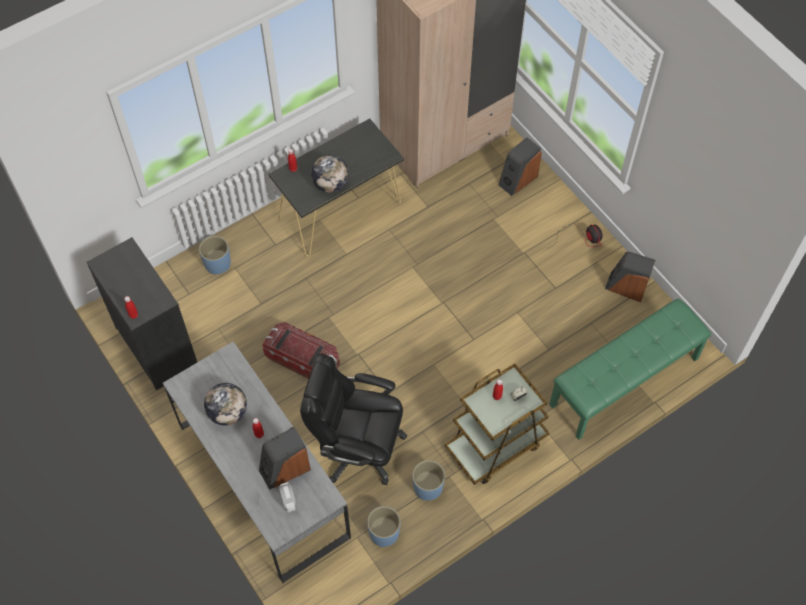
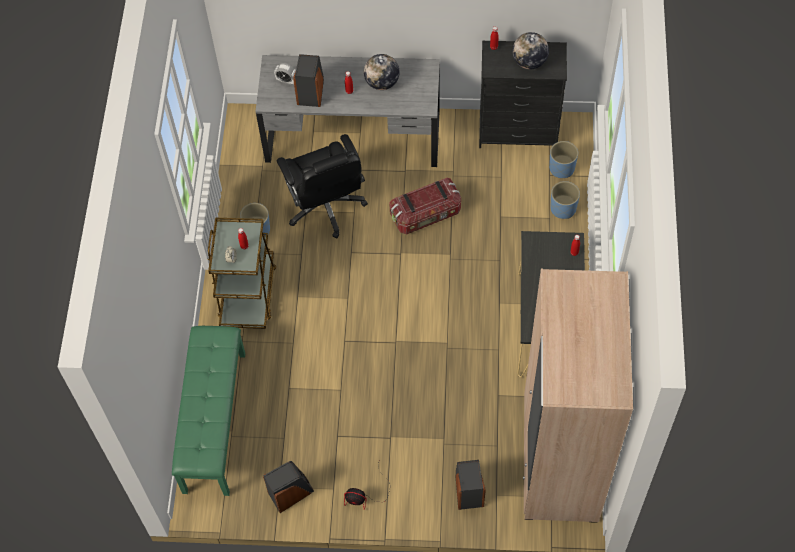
camera: 130 degrees right, 0 degrees up
black office chair [300,354,407,485] -> black office chair turned 105 degrees clockwise [277,134,368,239]
globe [311,155,349,193] -> globe moved to [512,32,549,69]
blue planter [367,506,401,547] -> blue planter moved to [549,141,578,178]

